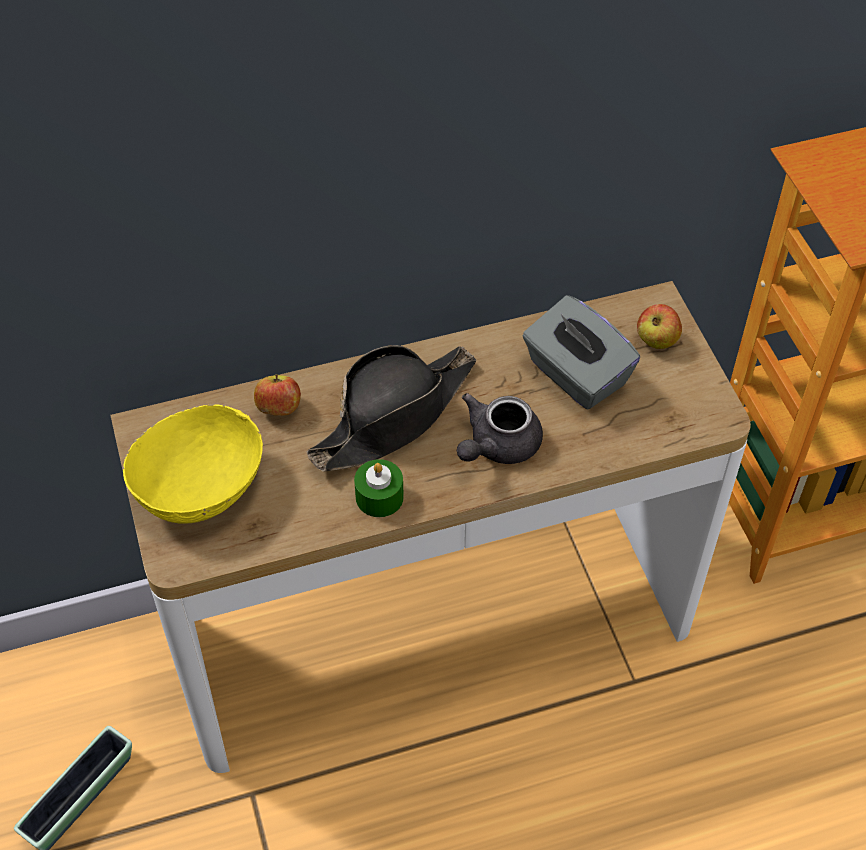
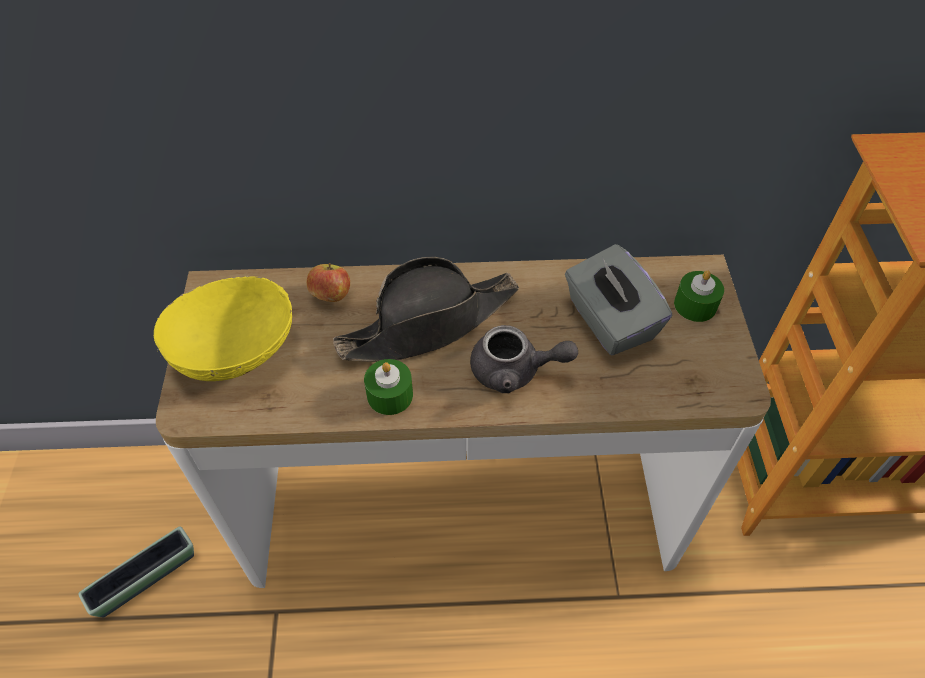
camera: 15 degrees right, 0 degrees up
grey teapot [457,393,543,464] -> grey teapot turned 135 degrees counterclockwise [470,325,578,393]
apple [637,304,682,349] -> green candle [674,270,724,322]

